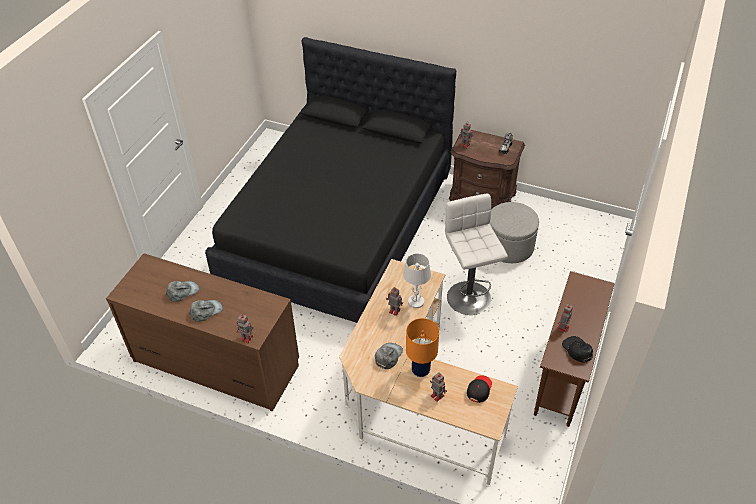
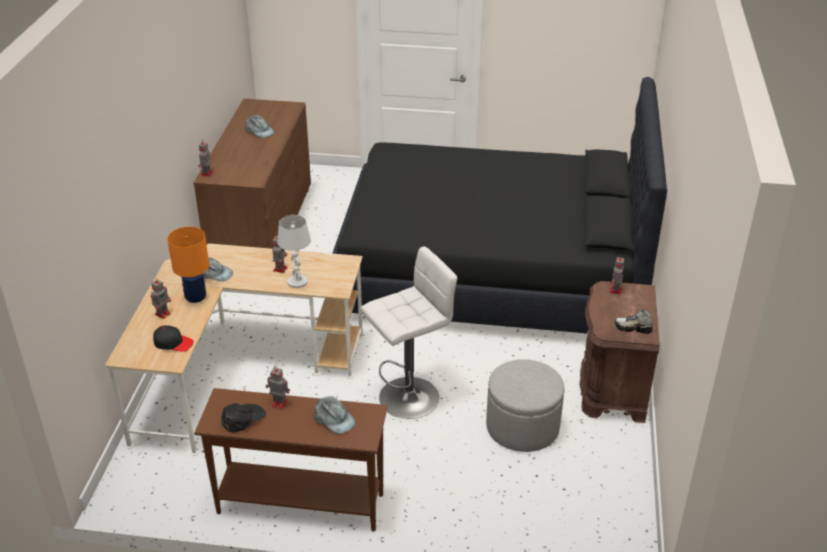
camera: 75 degrees right, 10 degrees down
grey cap [189,300,223,322] -> grey cap moved to [314,396,356,434]

